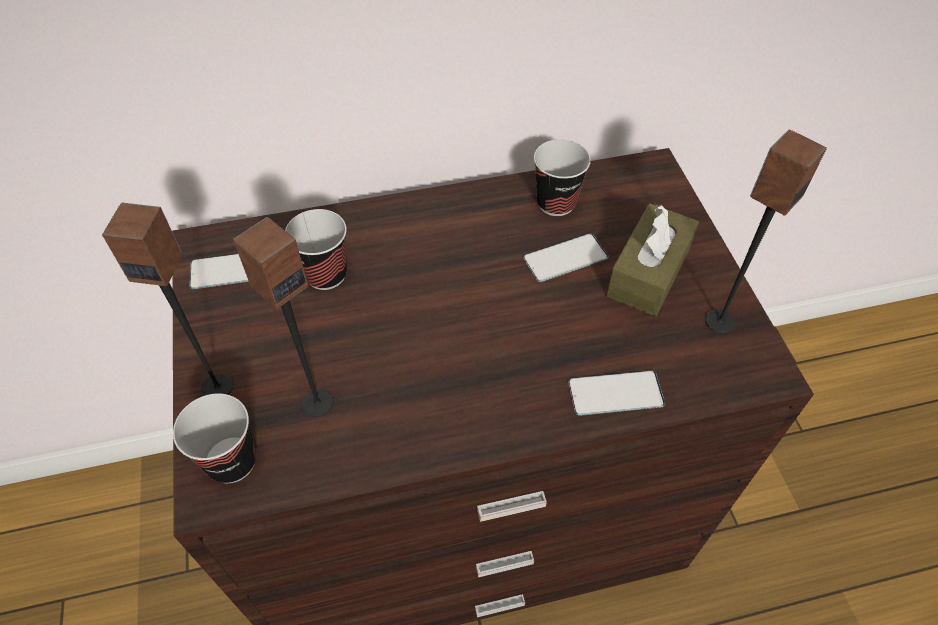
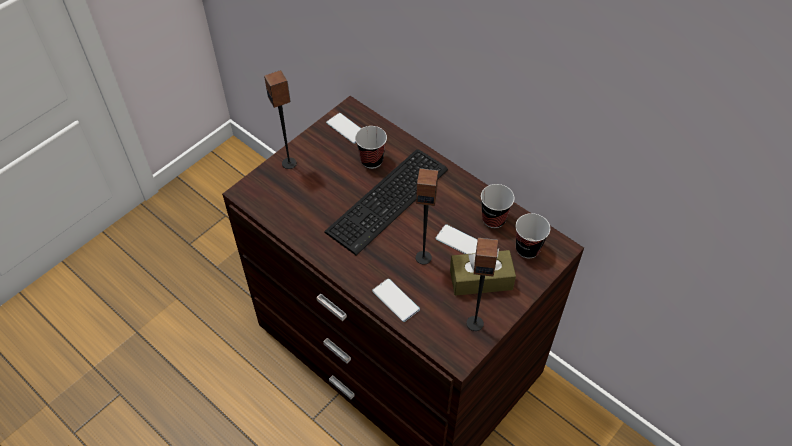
camera: 55 degrees right, 0 degrees up
cup [173,393,256,483] -> cup moved to [516,213,550,258]
speaker [233,217,333,417] -> speaker moved to [415,168,438,265]
none -> keyboard [324,149,448,255]

